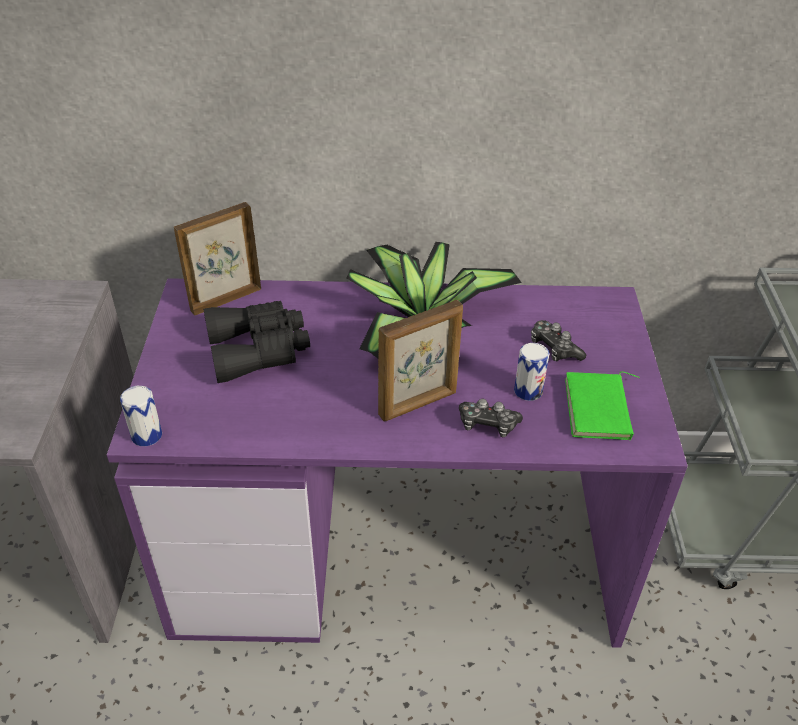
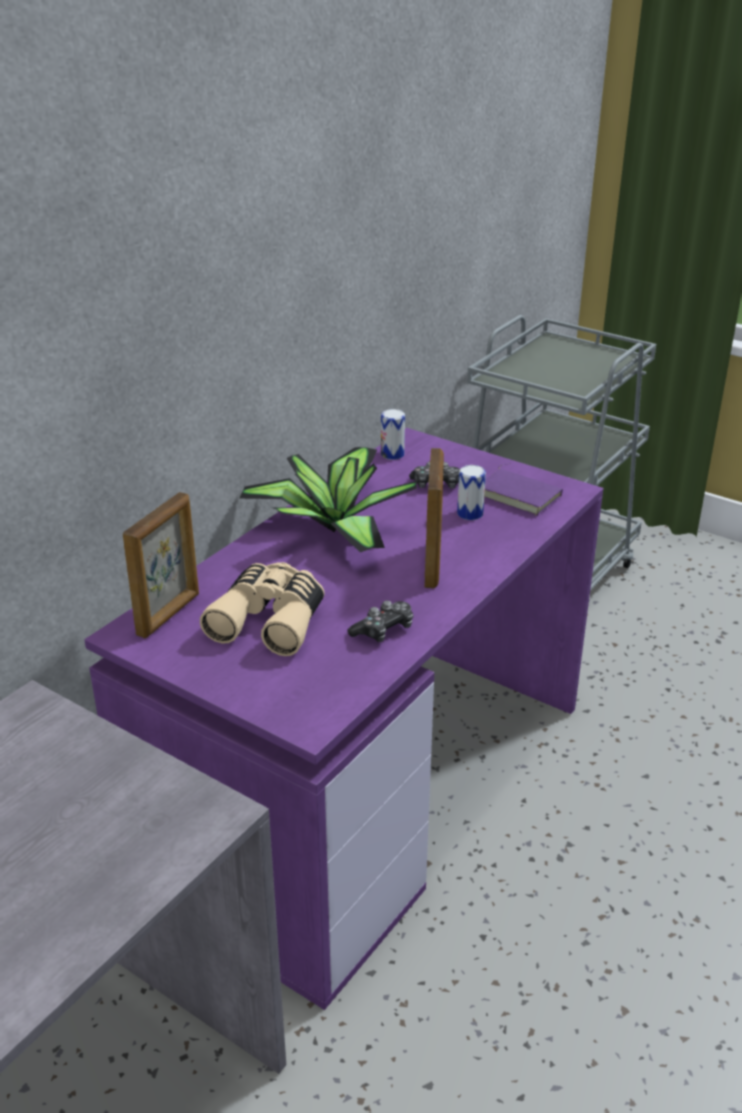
camera: 55 degrees left, 10 degrees down
can [120,386,162,446] -> can moved to [381,409,405,460]
picture frame [174,202,261,316] -> picture frame turned 150 degrees counterclockwise [123,492,199,638]
black binoculars [203,301,310,383] -> beige binoculars [200,562,325,656]
game controller [459,399,523,437] -> game controller moved to [348,600,413,642]
green book [565,371,639,440] -> purple book [484,463,563,516]

